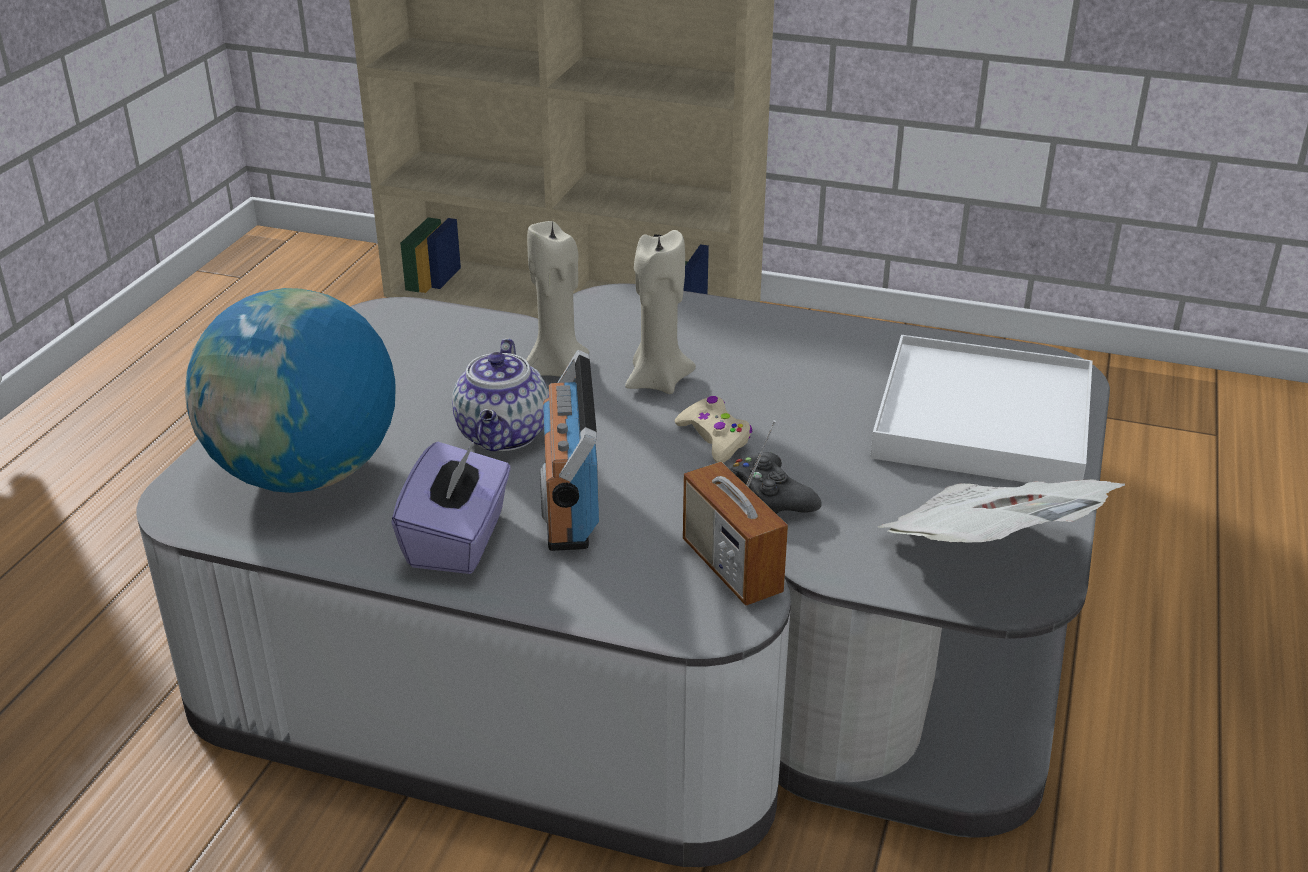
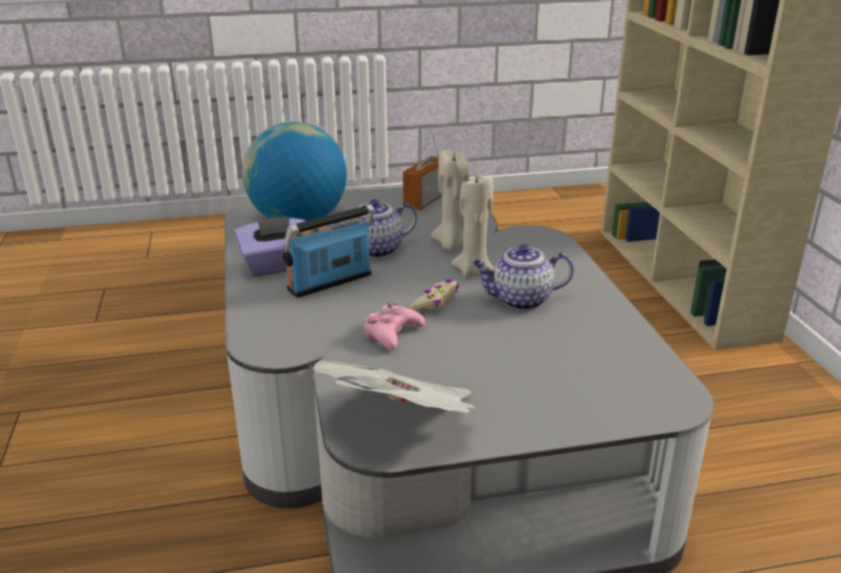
camera: 60 degrees right, 5 degrees down
radio [683,420,788,605] -> radio moved to [403,129,442,210]
black game controller [730,452,822,514] -> pink game controller [364,303,425,350]
white tray [870,335,1093,483] -> none
none -> teapot [473,244,574,310]

